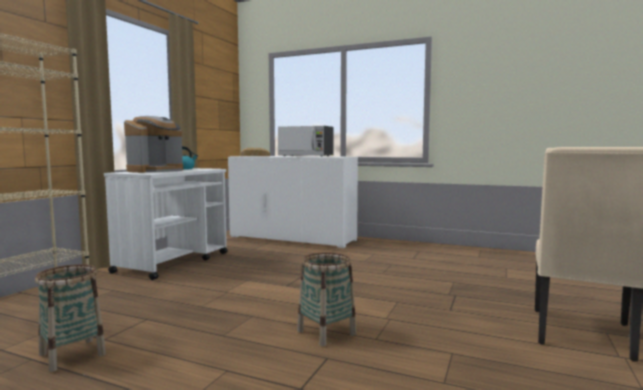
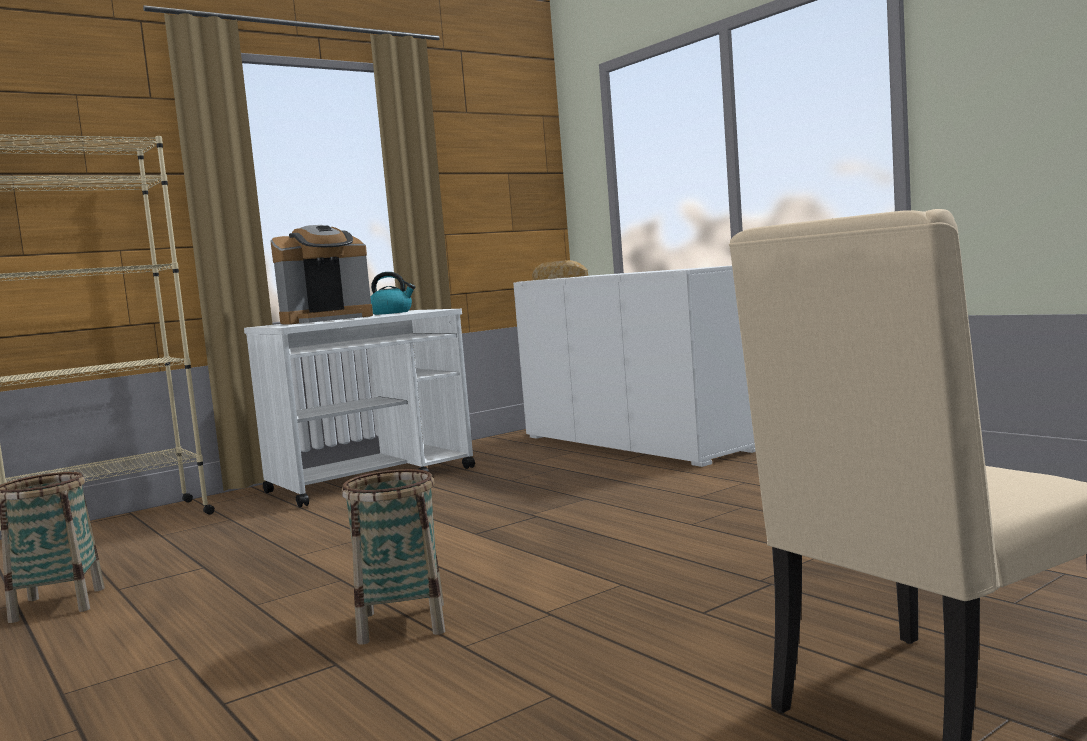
camera: 30 degrees right, 0 degrees up
microwave [278,126,334,157] -> none

